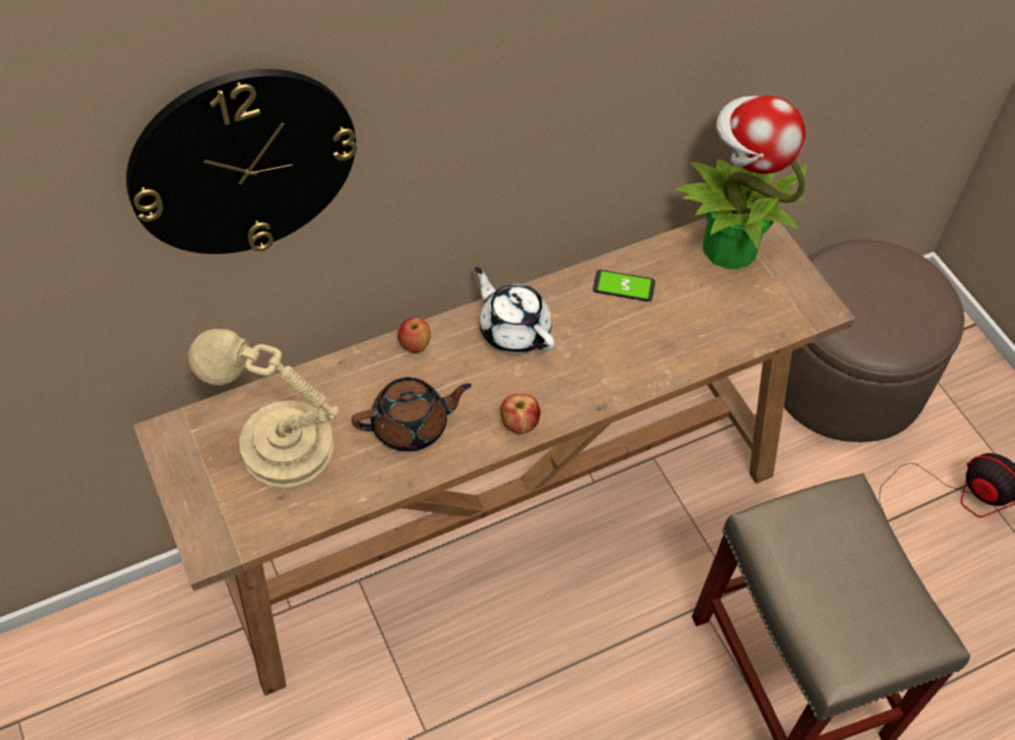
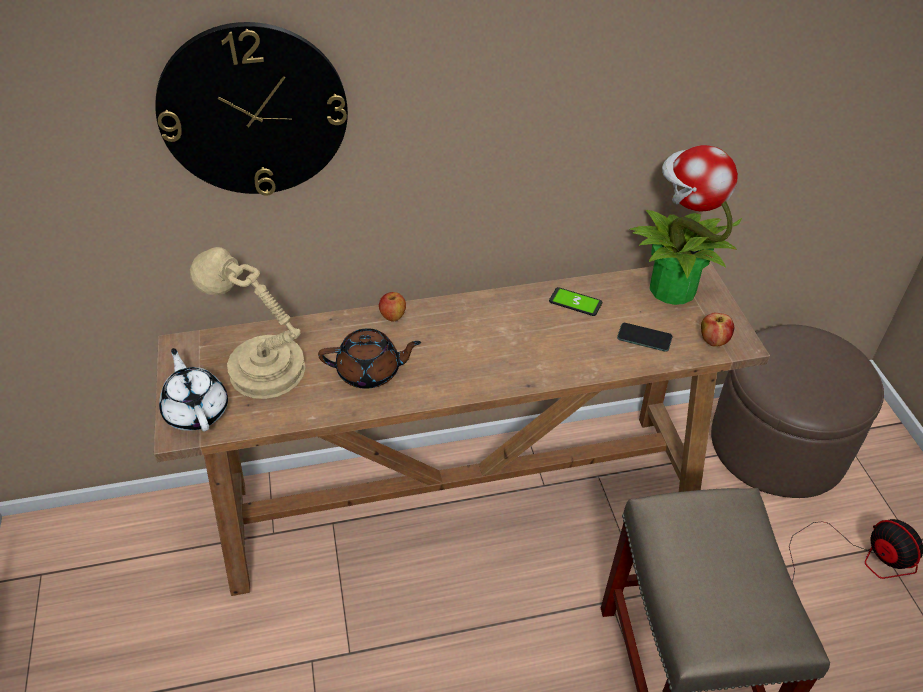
camera: 15 degrees right, 10 degrees down
white teapot [475,267,555,354] -> white teapot moved to [159,348,228,431]
apple [500,393,540,434] -> apple moved to [701,313,734,346]
none -> phone [617,323,672,352]

